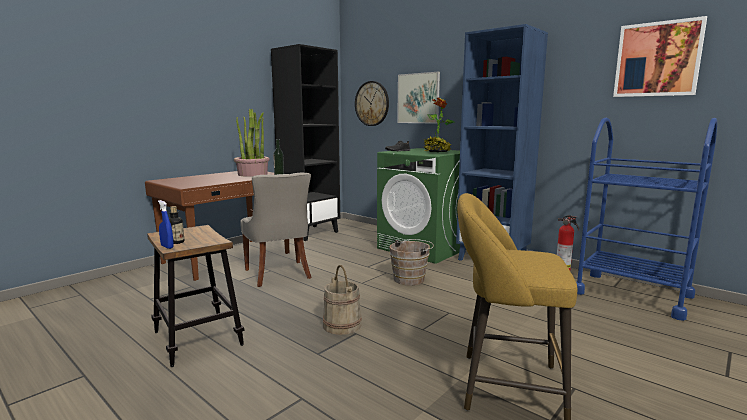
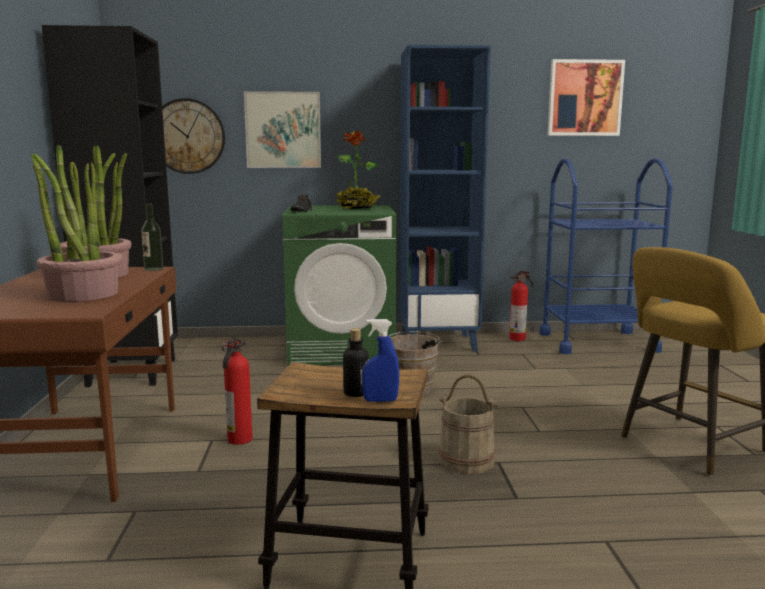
camera: 45 degrees left, 0 degrees up
grey chair [240,173,312,287] -> fire extinguisher [222,338,253,445]
none -> potted plant [31,145,123,302]

